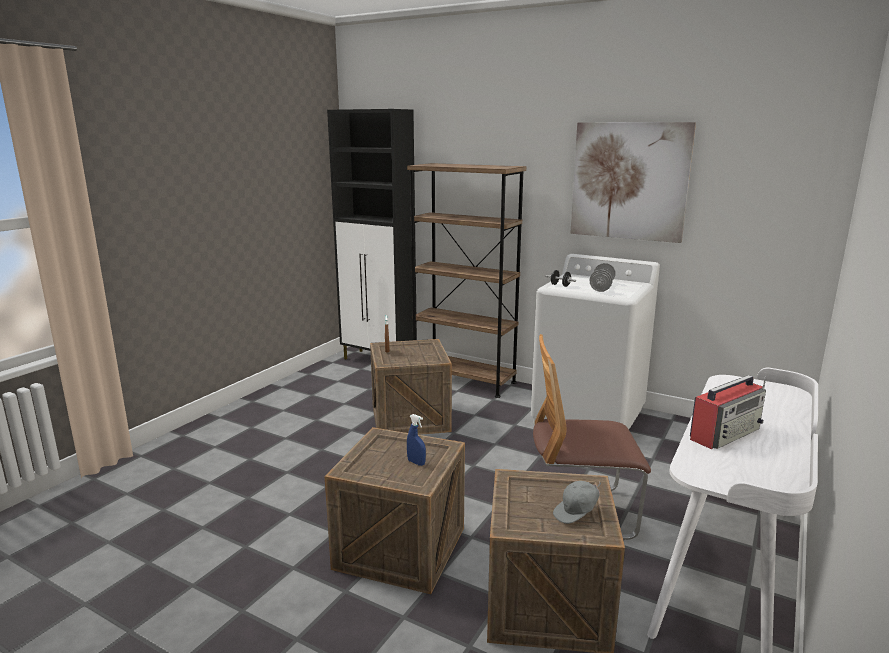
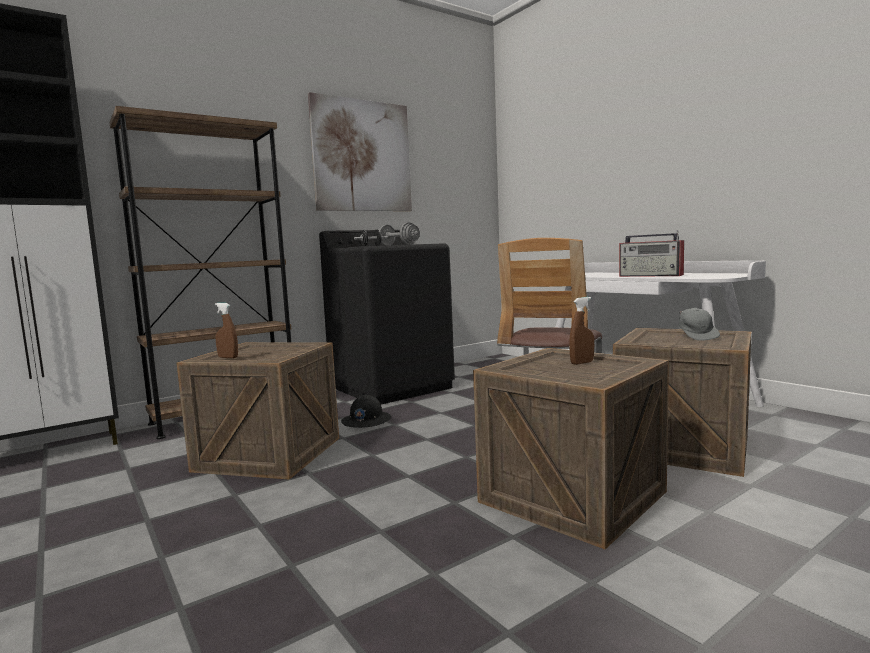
camera: 65 degrees left, 10 degrees down
blue spray bottle [407,414,426,466] -> brown spray bottle [569,297,594,365]
white washing machine [531,254,660,429] -> black washing machine [319,230,455,405]
radio [690,375,766,449] -> radio turned 135 degrees clockwise [619,230,684,277]
none -> black hard hat [341,395,391,428]

